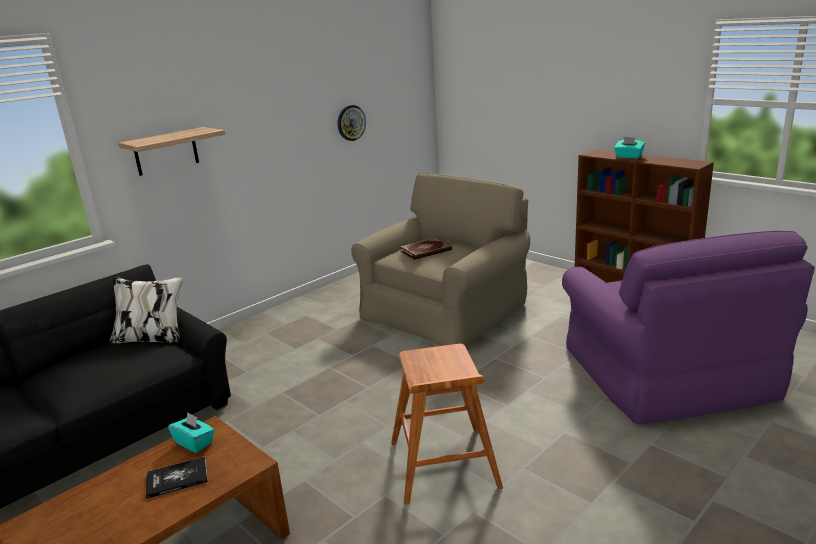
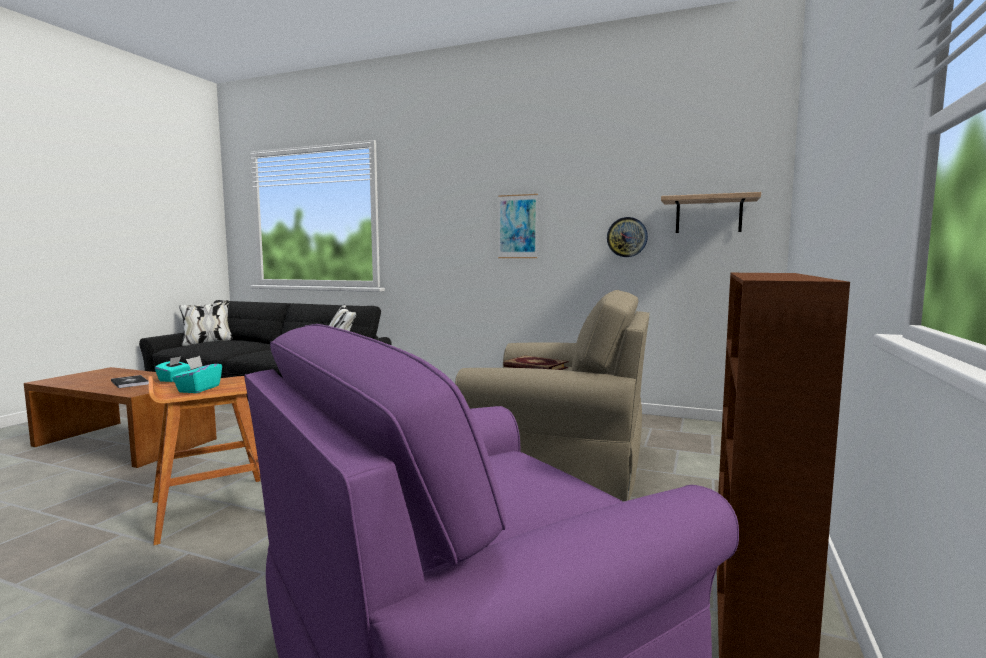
camera: 65 degrees right, 15 degrees down
shelf [118,127,225,176] -> shelf moved to [661,192,761,233]
turquoise tissue box [614,137,645,159] -> turquoise tissue box moved to [172,356,222,393]
none -> picture [498,194,538,258]

